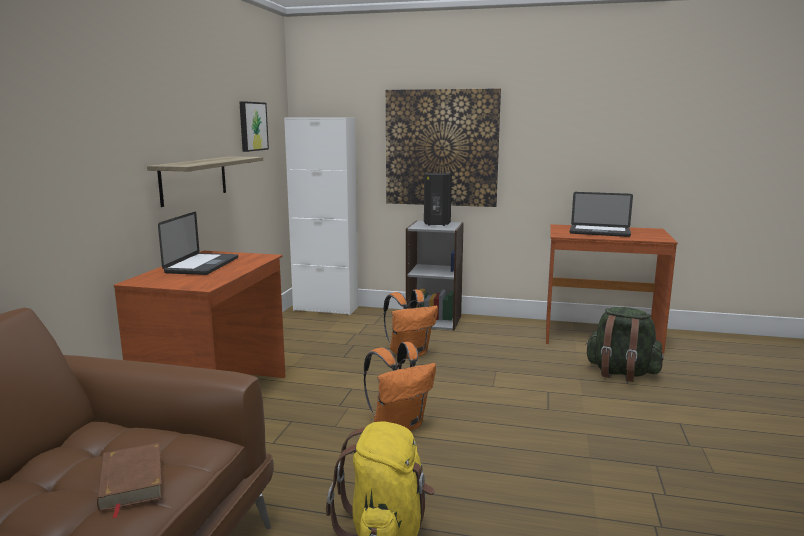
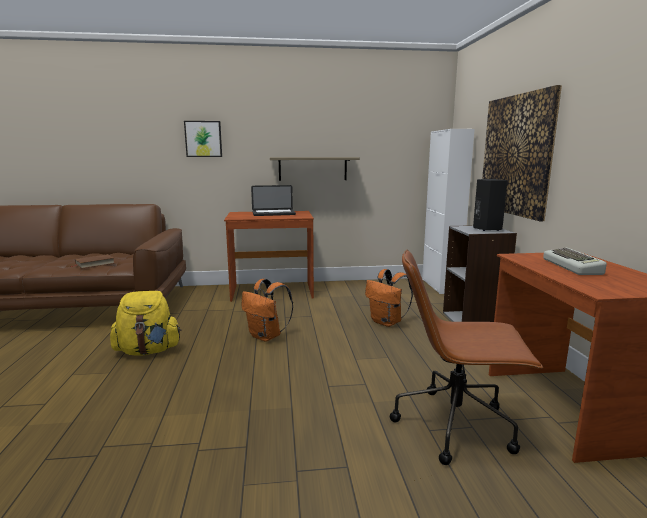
camera: 70 degrees right, 0 degrees up
picture [239,101,269,152] -> picture moved to [184,121,222,157]
laptop [570,192,633,237] -> keyboard [543,248,607,275]
green backpack [585,307,664,382] -> brown office chair [390,249,543,465]

